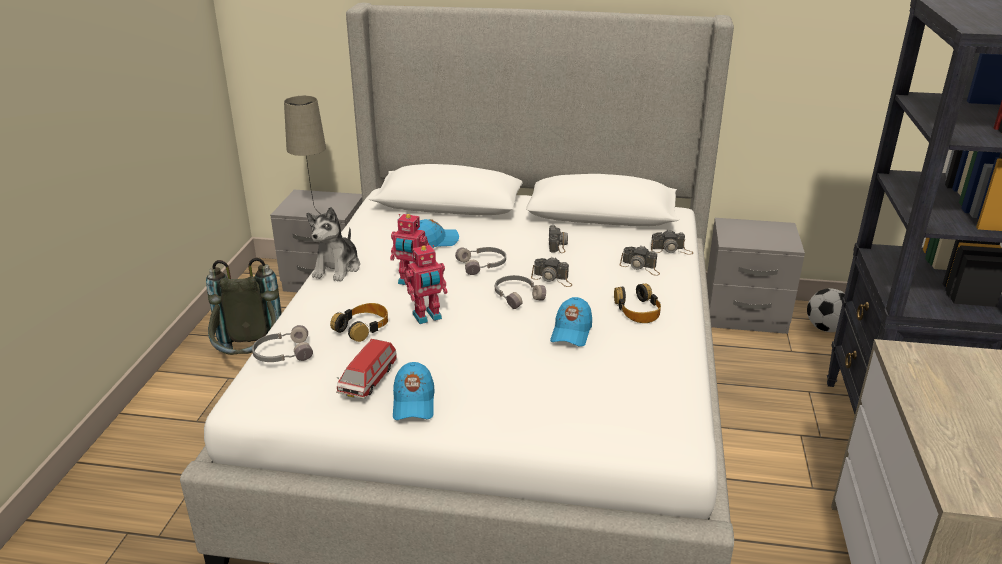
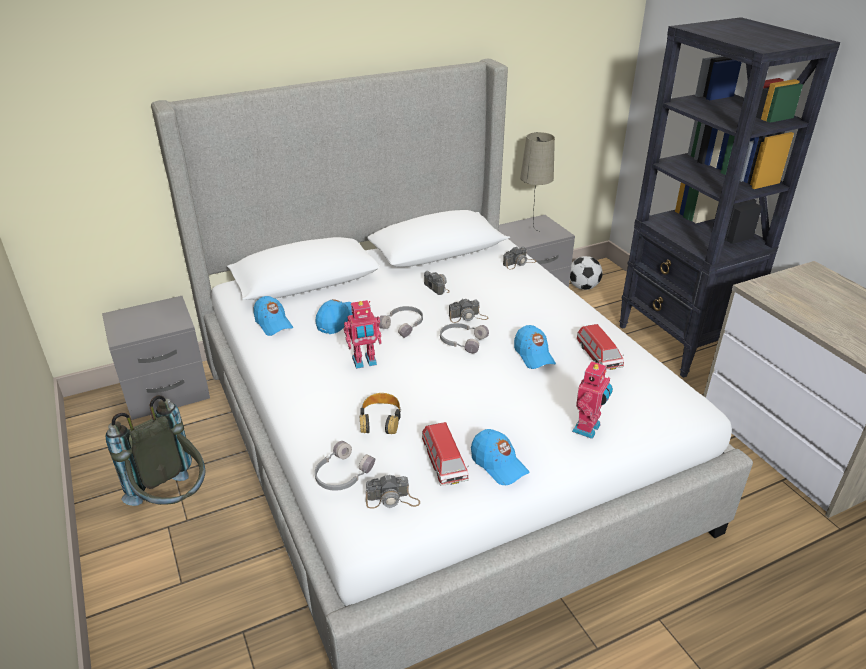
camera: 35 degrees left, 5 degrees up
beige table lamp [284,96,326,209] -> beige table lamp moved to [520,132,555,232]
plush toy [306,207,360,282] -> none
toy robot [404,245,448,324] -> toy robot moved to [572,360,613,439]
headphones [614,283,661,323] -> none
camera [619,246,660,276] -> camera moved to [366,474,420,509]
none -> blue cap [253,296,293,336]
none -> toy car [577,324,624,370]

